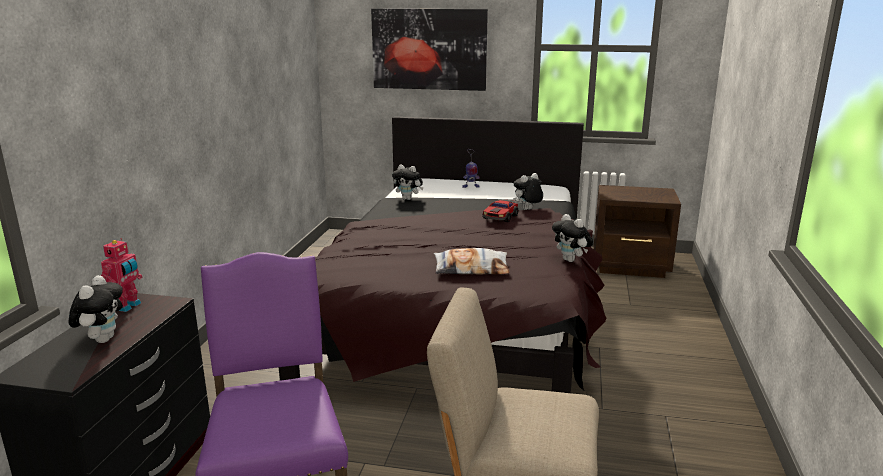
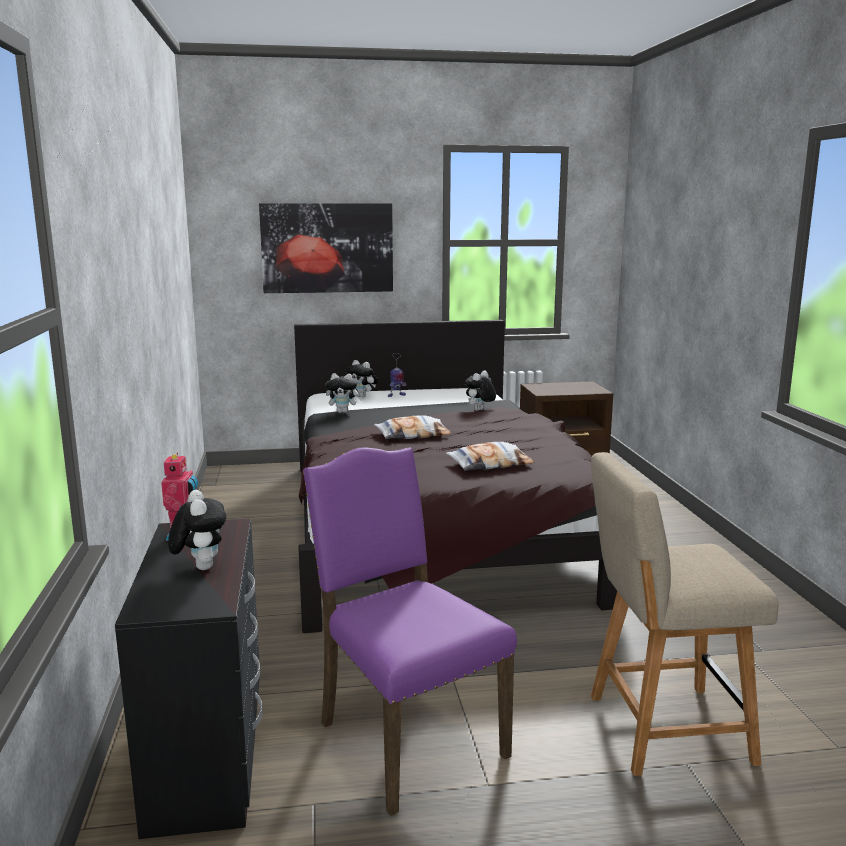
camera: 20 degrees left, 5 degrees down
toy car [483,199,518,222] -> none
plush toy [552,214,593,262] -> plush toy moved to [346,360,379,398]
none -> pillow [374,416,452,439]

